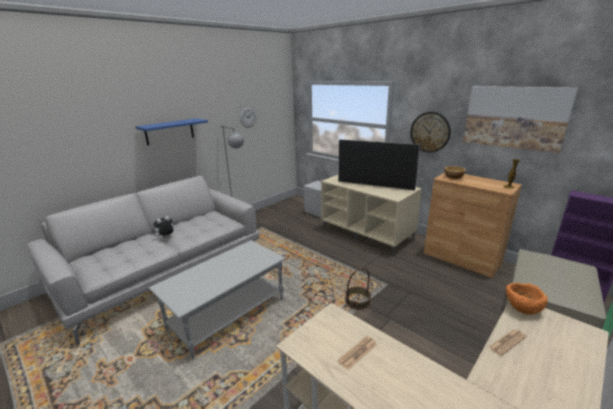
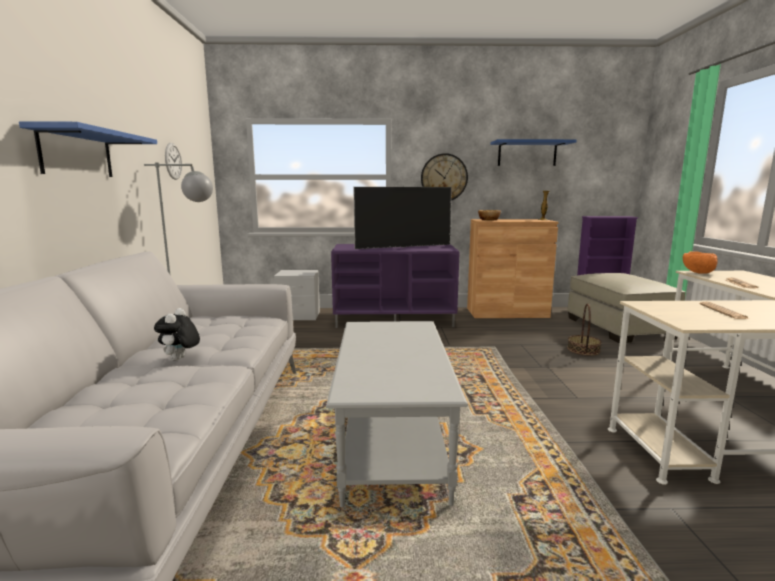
camera: 45 degrees left, 10 degrees down
beige tv stand [321,175,422,256] -> purple tv stand [331,244,460,328]
basket [345,268,371,310] -> basket moved to [567,303,602,356]
picture [463,86,578,153] -> blue shelf [491,139,577,166]

